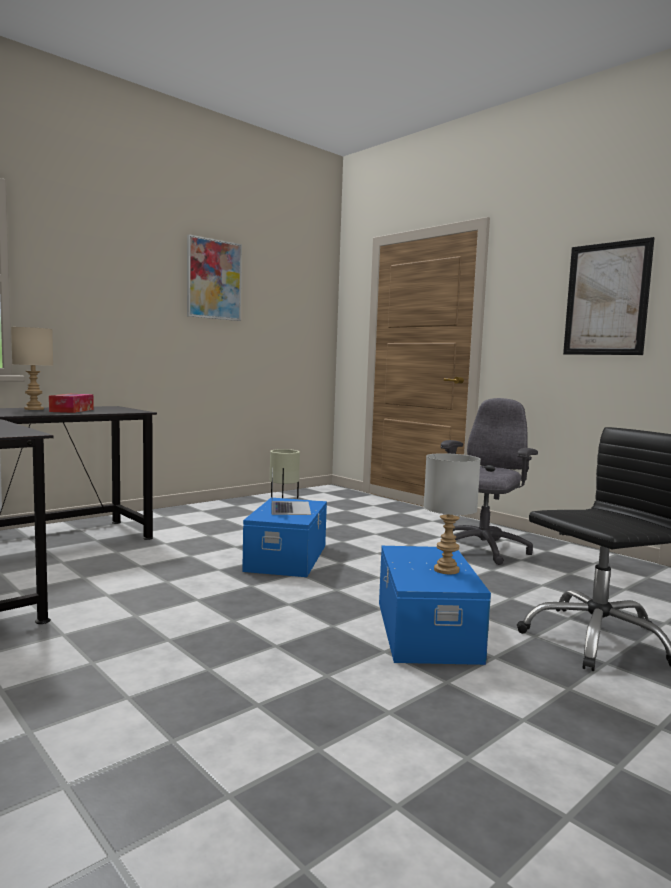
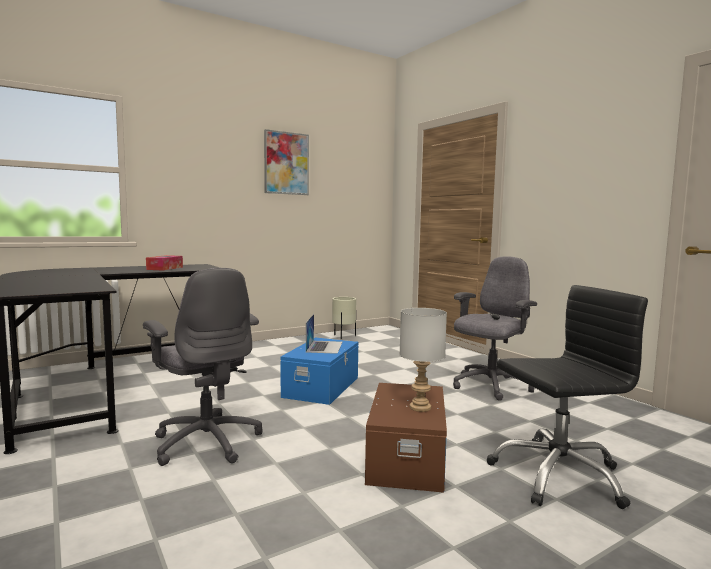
camera: 10 degrees right, 0 degrees up
beige table lamp [11,327,53,410] -> none
blue storage box [379,546,491,665] -> brown storage box [365,383,447,493]
picture [563,237,654,355] -> none
none -> grey office chair [143,268,262,466]

